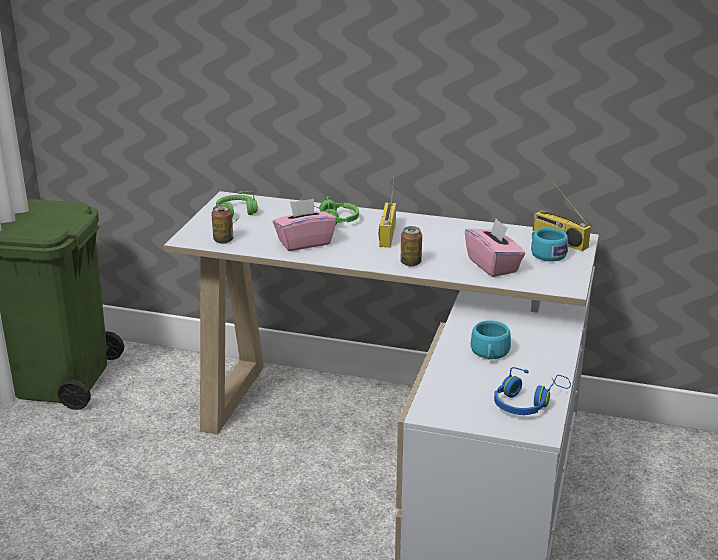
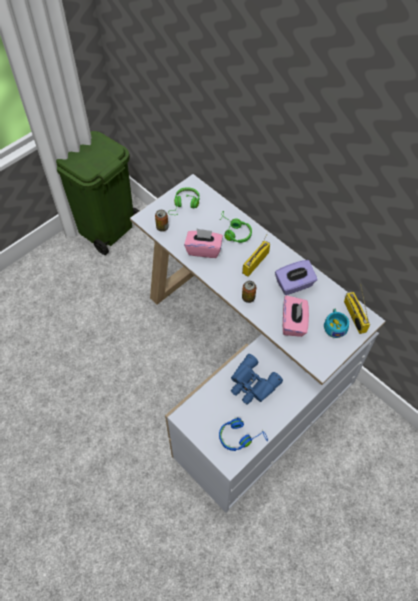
camera: 30 degrees right, 30 degrees up
turquoise cup [471,320,511,359] -> blue binoculars [231,354,283,405]
none -> purple tissue box [275,260,318,295]

